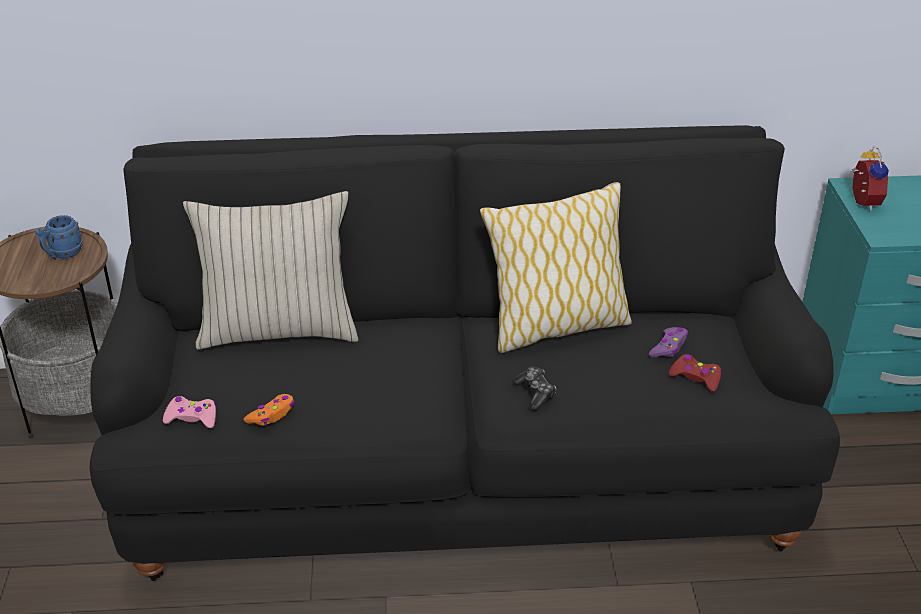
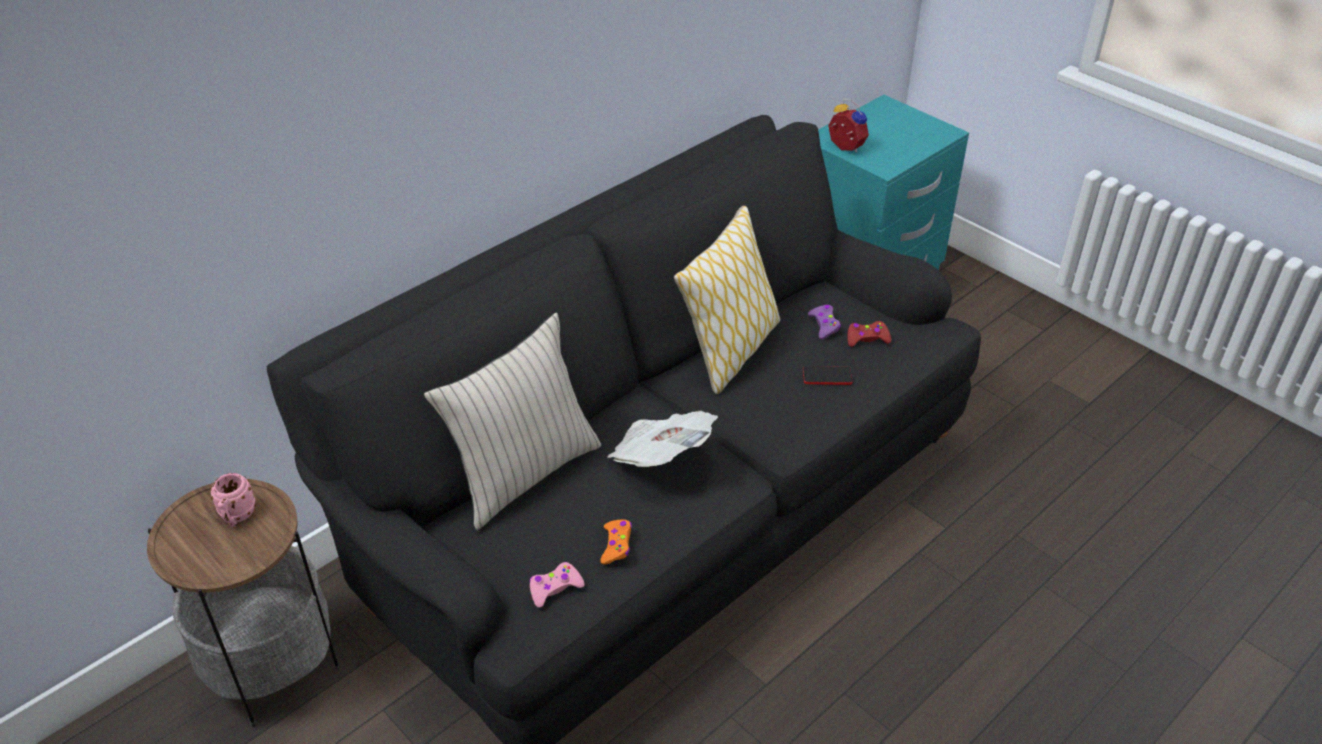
camera: 40 degrees left, 5 degrees up
blue mug [35,215,82,260] -> pink mug [211,473,256,527]
game controller [512,367,556,411] -> none
none -> newspaper [607,411,718,467]
none -> phone [803,366,852,385]

